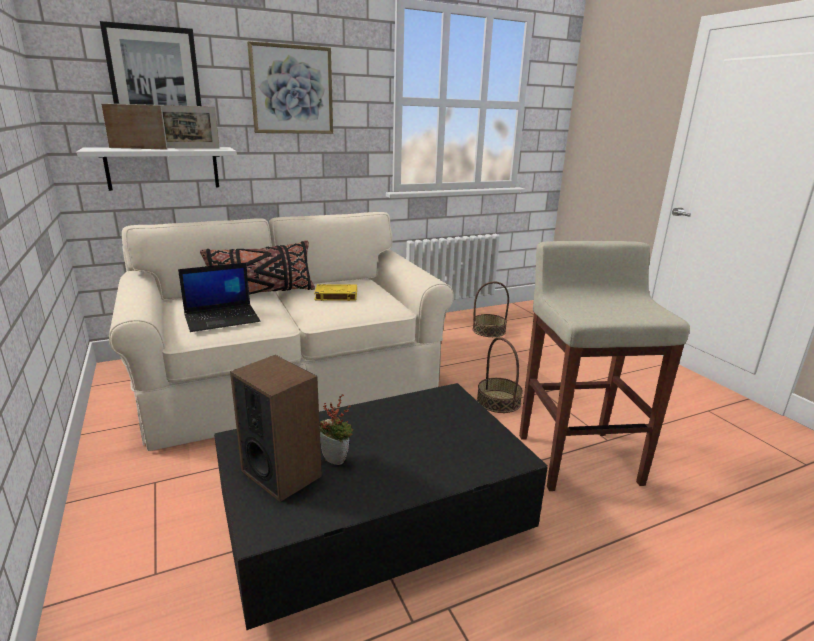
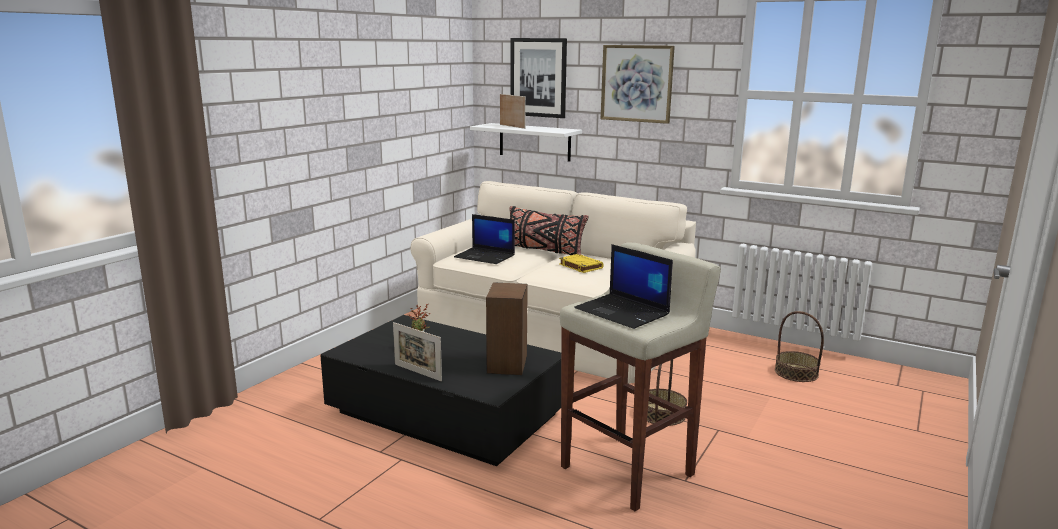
camera: 55 degrees right, 5 degrees down
picture frame [161,105,219,149] -> picture frame moved to [393,322,442,381]
speaker [230,355,322,502] -> speaker moved to [486,282,528,375]
none -> laptop [574,244,673,329]

